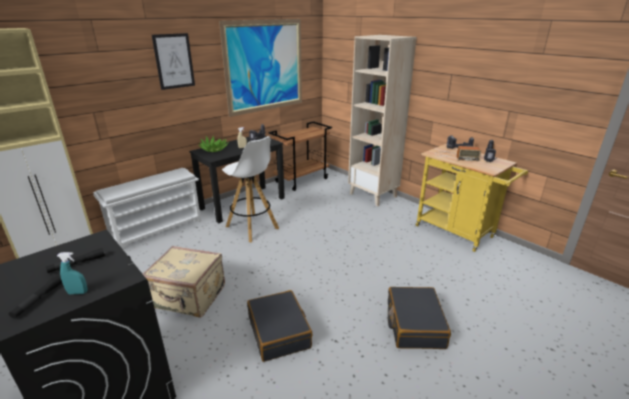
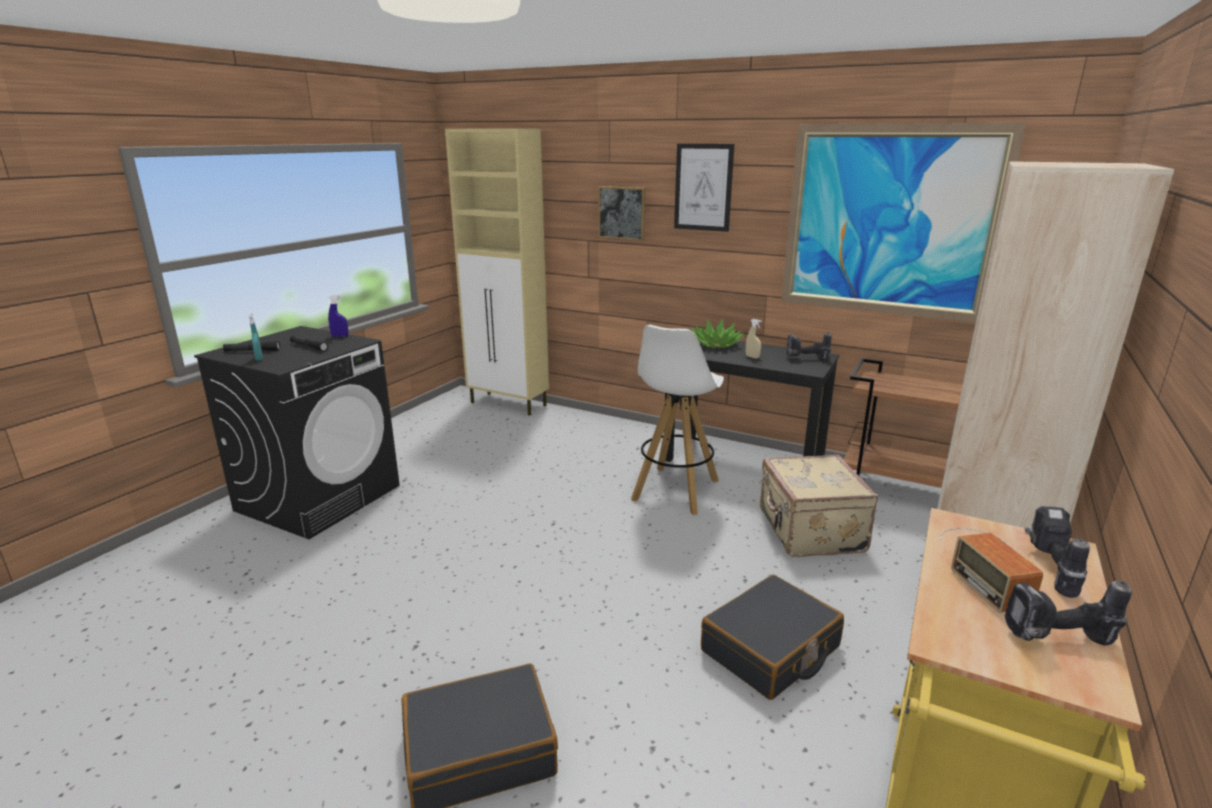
camera: 70 degrees right, 5 degrees down
white shoe rack [93,168,201,249] -> none
beige suitcase [143,246,225,317] -> beige suitcase moved to [760,455,878,557]
black suitcase [247,290,313,362] -> black suitcase moved to [701,575,844,700]
none -> blue spray bottle [328,295,348,337]
none -> picture [598,186,645,241]

